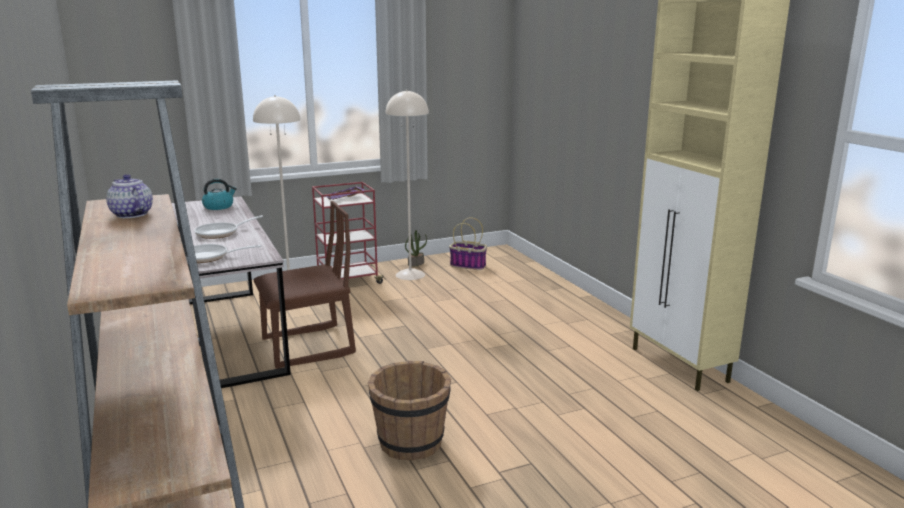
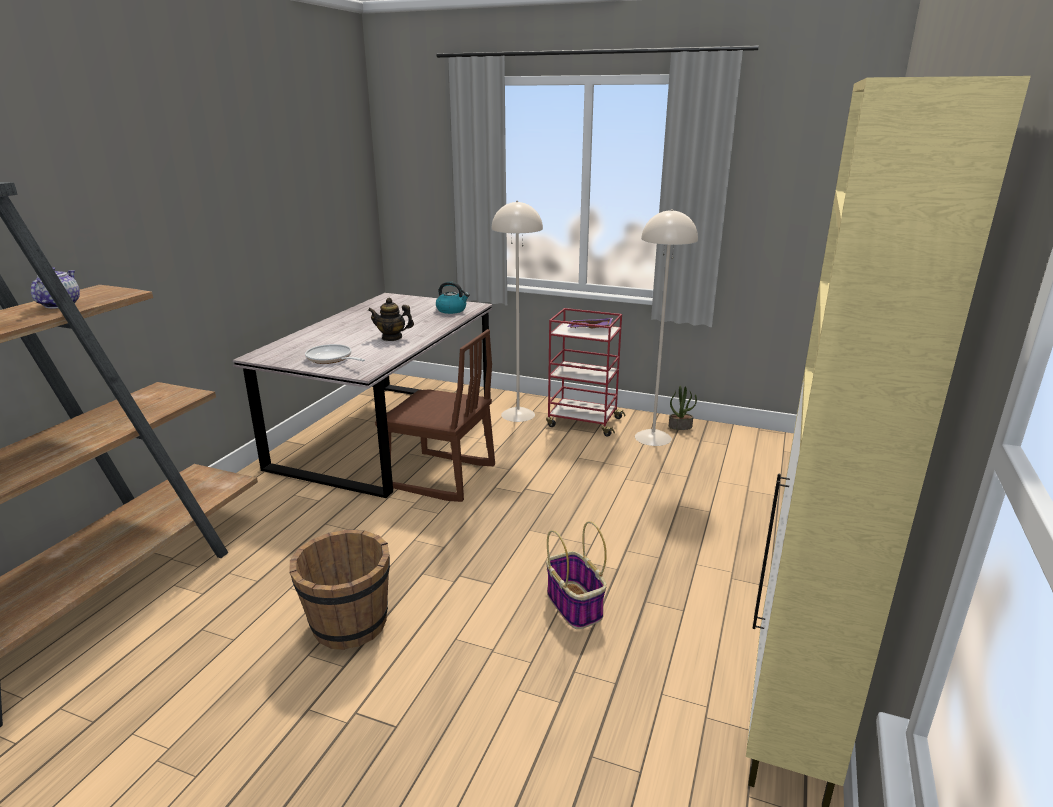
camera: 45 degrees right, 5 degrees up
frying pan [194,215,263,239] -> teapot [368,298,414,341]
basket [449,218,487,270] -> basket moved to [546,521,607,629]

